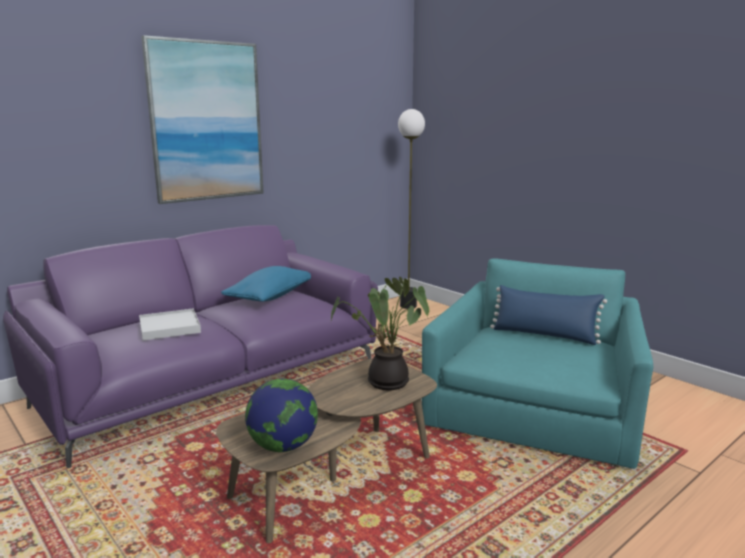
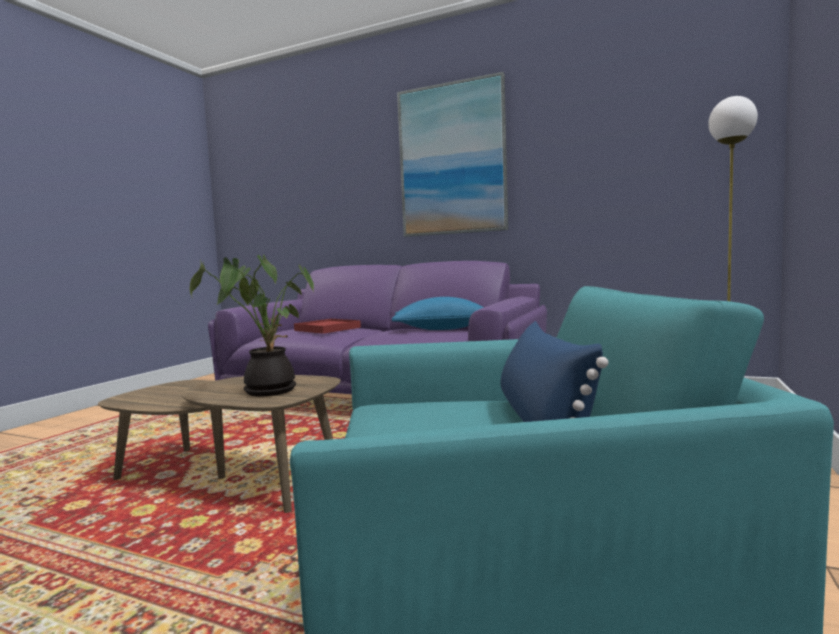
camera: 65 degrees right, 10 degrees down
white tray [139,308,201,341] -> red tray [294,319,361,334]
globe [245,379,318,452] -> none

